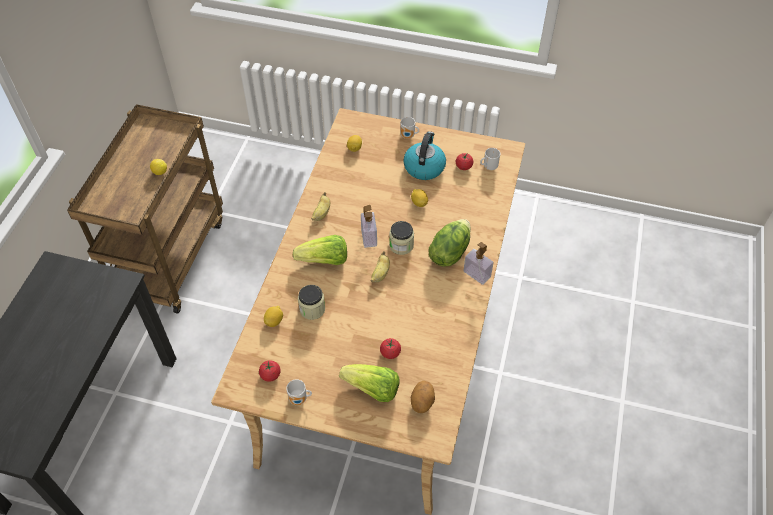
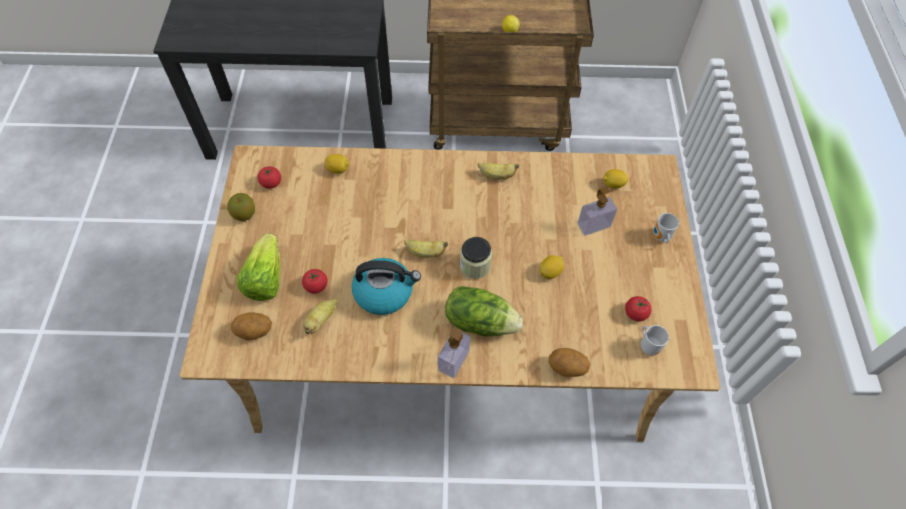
camera: 75 degrees right, 5 degrees up
mug [286,379,312,405] -> apple [227,193,255,221]
lettuce [293,235,347,265] -> none
jar [298,285,325,320] -> none
soap dispenser [361,205,377,248] -> soap dispenser moved to [578,187,617,236]
kettle [403,131,446,180] -> kettle moved to [352,258,421,315]
none -> banana [303,298,338,334]
none -> potato [549,348,590,377]

